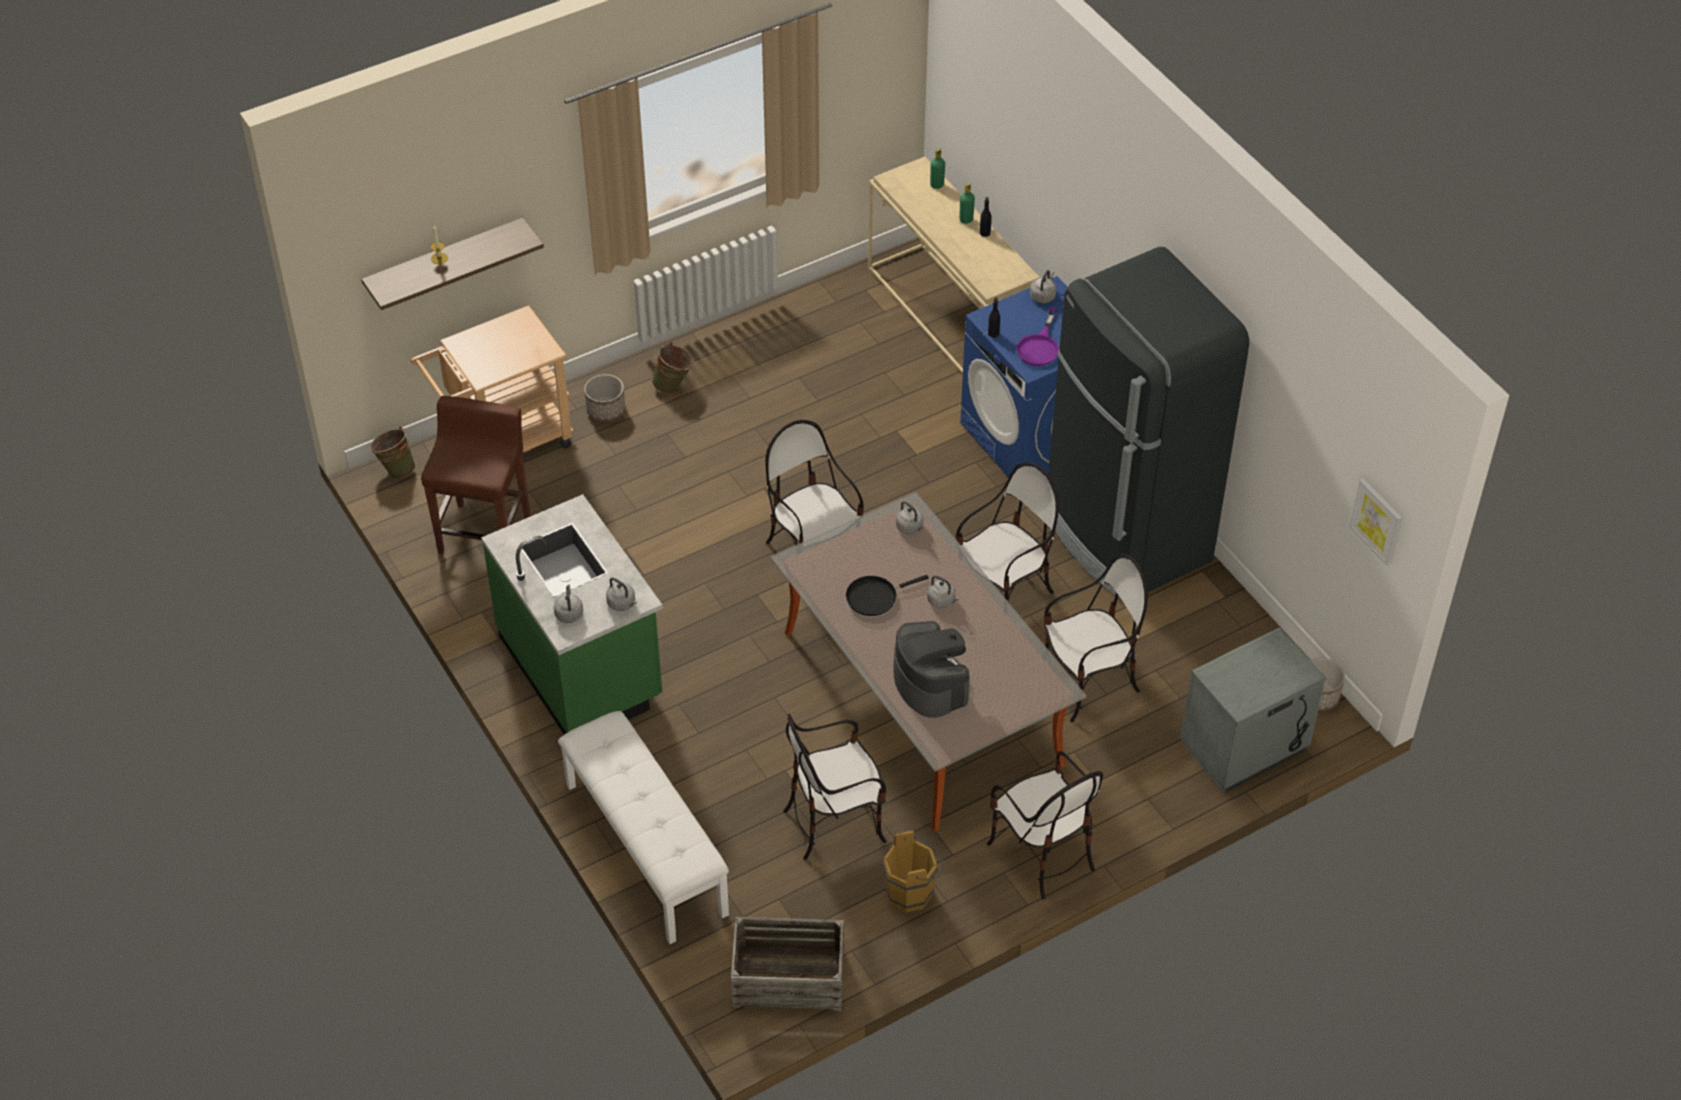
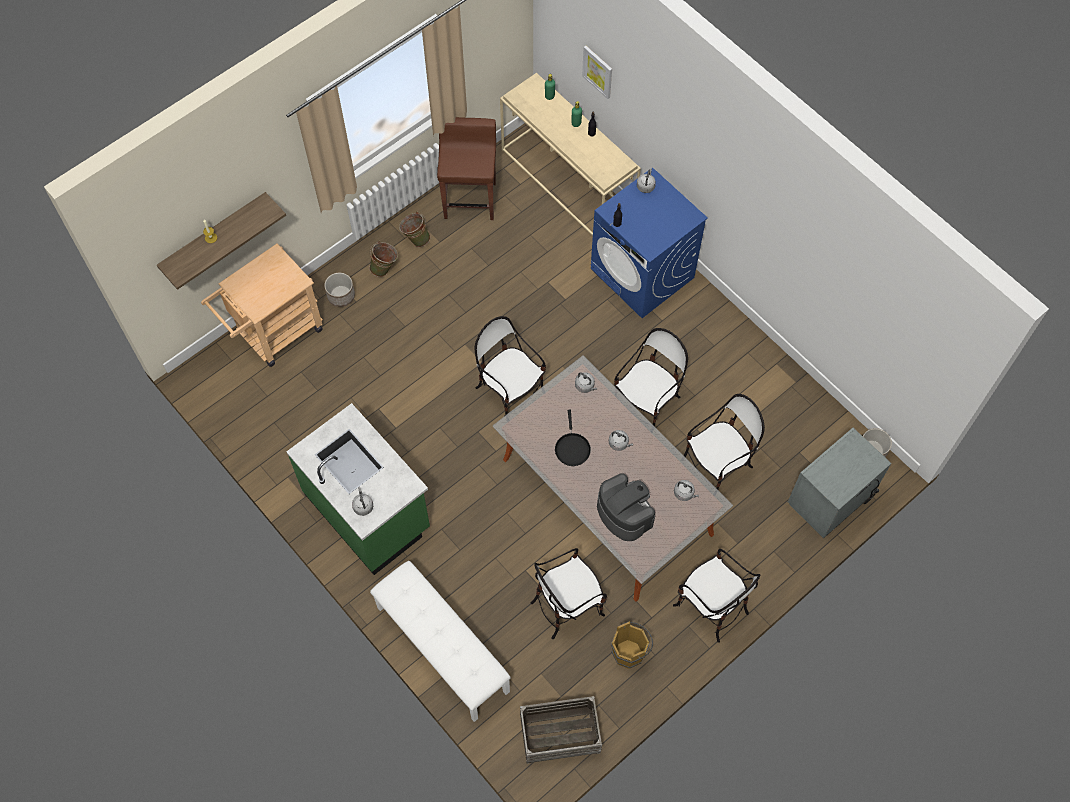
camera: 10 degrees left, 15 degrees up
green bucket [370,426,416,479] -> green bucket moved to [399,211,430,247]
brown stool [421,396,530,554] -> brown stool moved to [437,117,496,220]
grey kettle [606,578,637,611] -> grey kettle moved to [674,480,699,501]
black frying pan [846,575,929,616] -> black frying pan turned 60 degrees counterclockwise [555,410,591,466]
purple frying pan [1016,307,1059,366] -> none
black fridge [1048,247,1249,599] -> none
picture [1349,478,1403,566] -> picture moved to [582,46,612,99]

